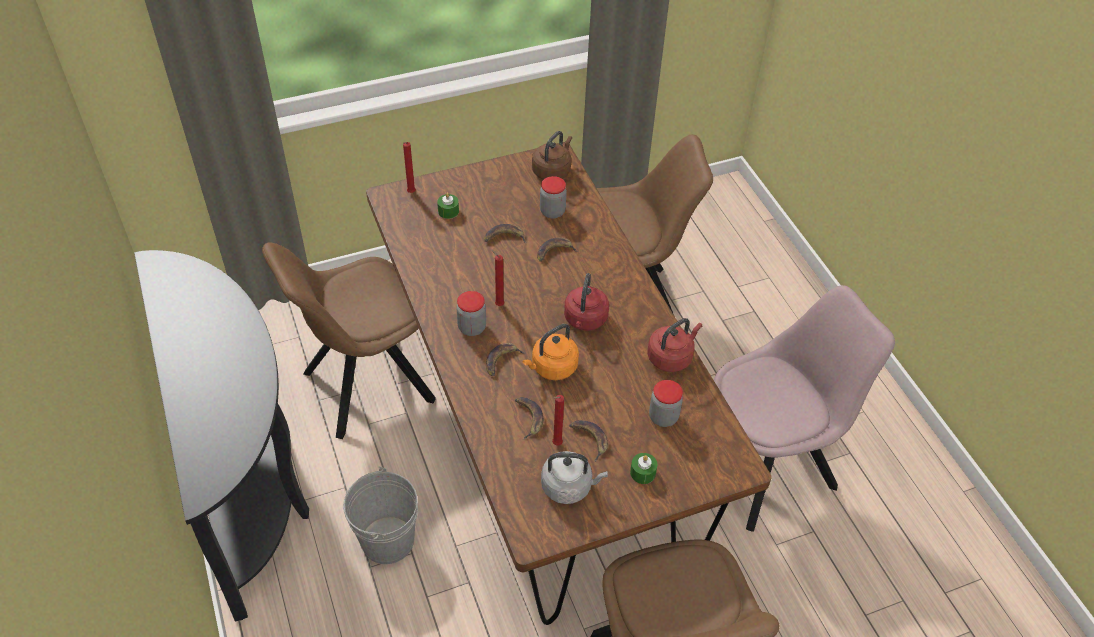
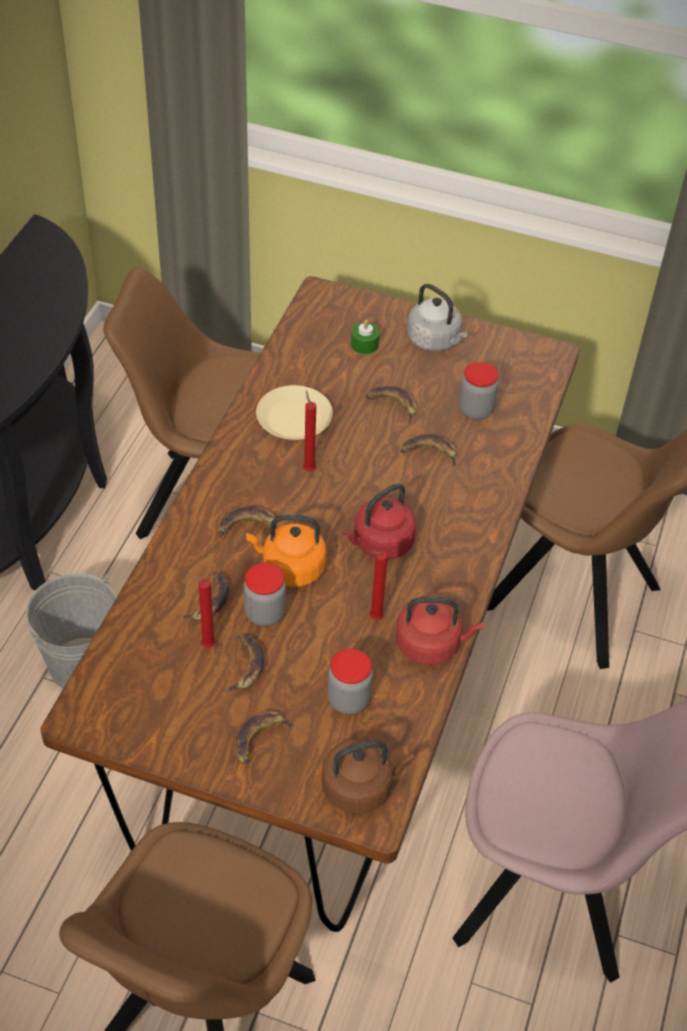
camera: 40 degrees right, 0 degrees up
red candle [403,142,416,193] -> red candle moved to [370,551,388,620]
jar [456,291,486,336] -> jar moved to [244,563,286,626]
brown kettle [532,131,572,180] -> brown kettle moved to [322,739,415,814]
grey kettle [541,451,608,504] -> grey kettle moved to [407,284,468,351]
green candle [630,453,657,484] -> banana [235,711,297,765]
none -> beige plate [256,385,333,440]

